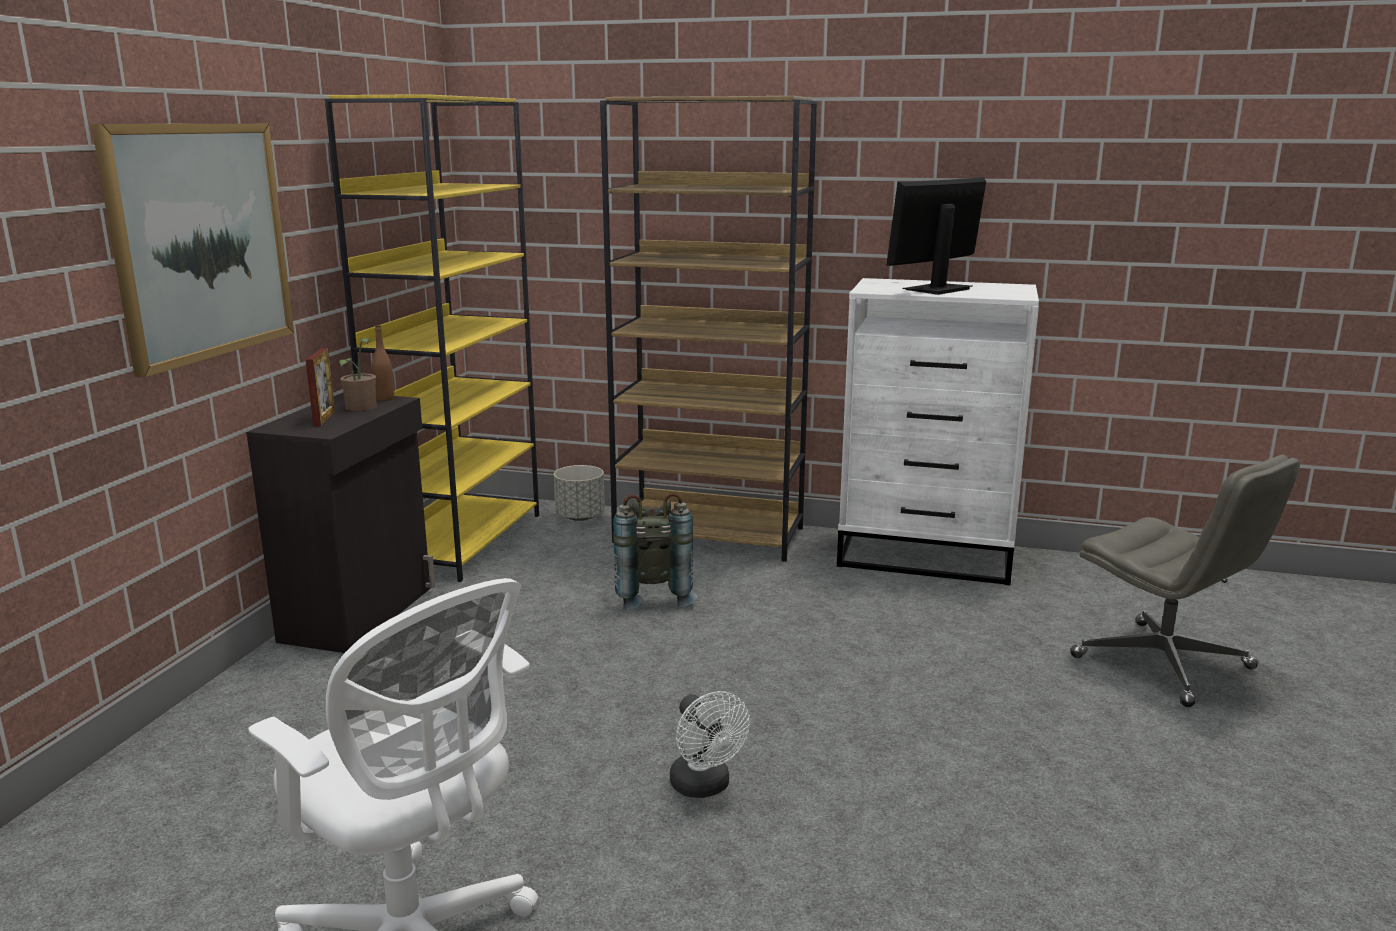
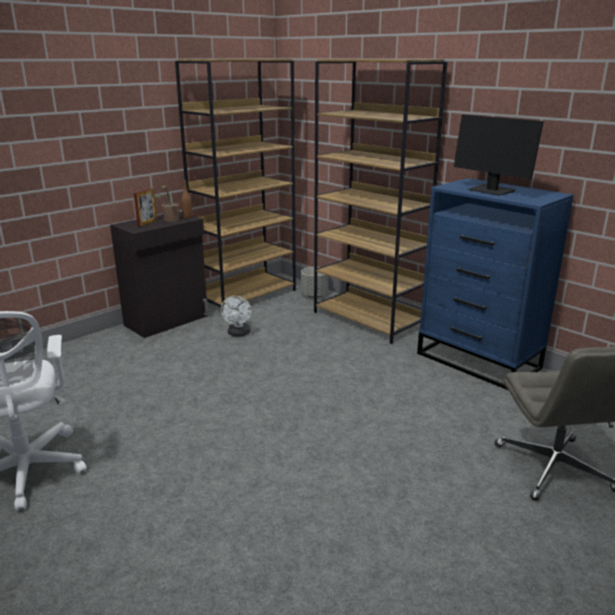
camera: 30 degrees right, 5 degrees up
picture [91,124,294,377] -> none
yellow bookcase [325,94,539,582] -> brown bookcase [175,59,296,313]
grey backpack [613,493,697,610] -> none
white fan [670,691,750,798] -> white fan moved to [221,296,251,336]
white dresser [837,278,1039,585] -> blue dresser [417,178,574,390]
monitor [886,177,986,295] -> monitor turned 120 degrees counterclockwise [454,114,544,196]

